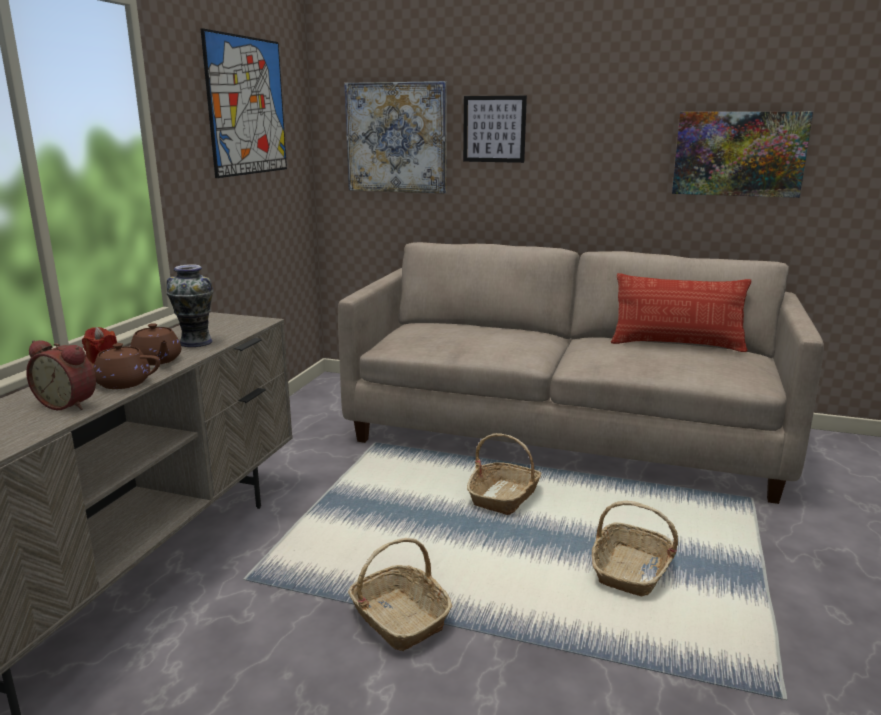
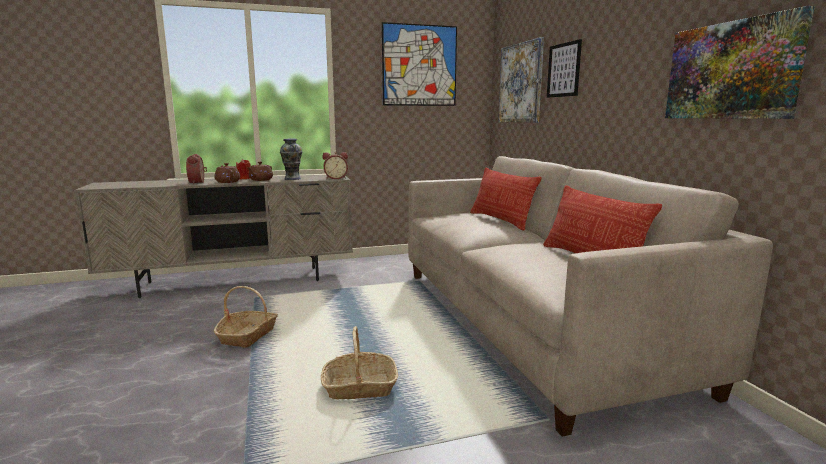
camera: 55 degrees right, 5 degrees down
basket [467,433,541,515] -> none
none -> alarm clock [322,152,348,179]
none -> pillow [470,168,542,230]

